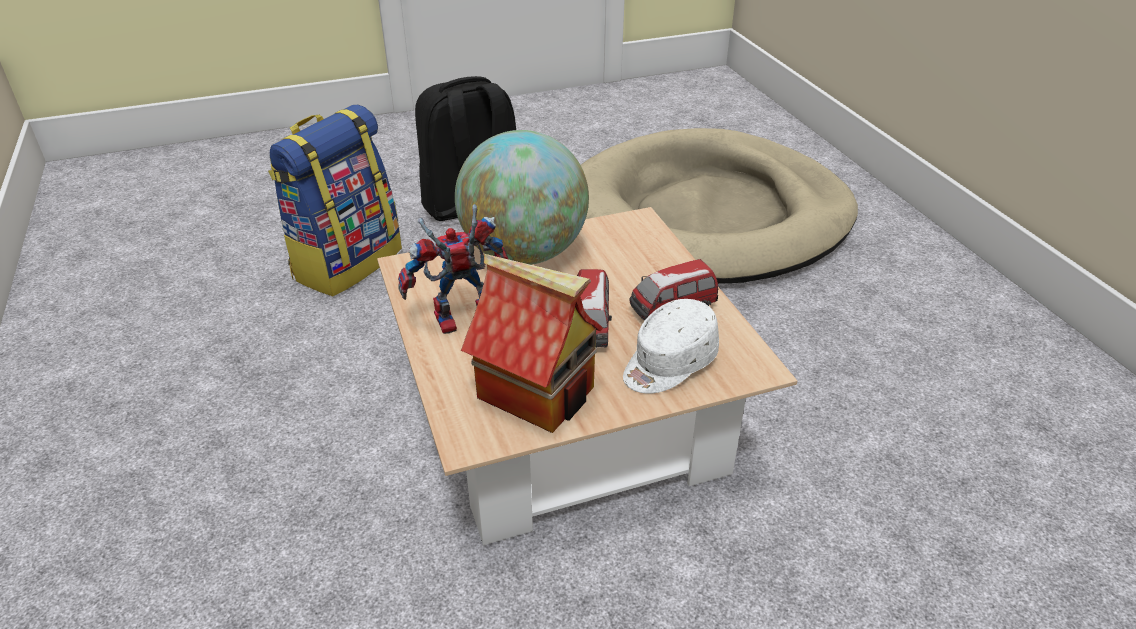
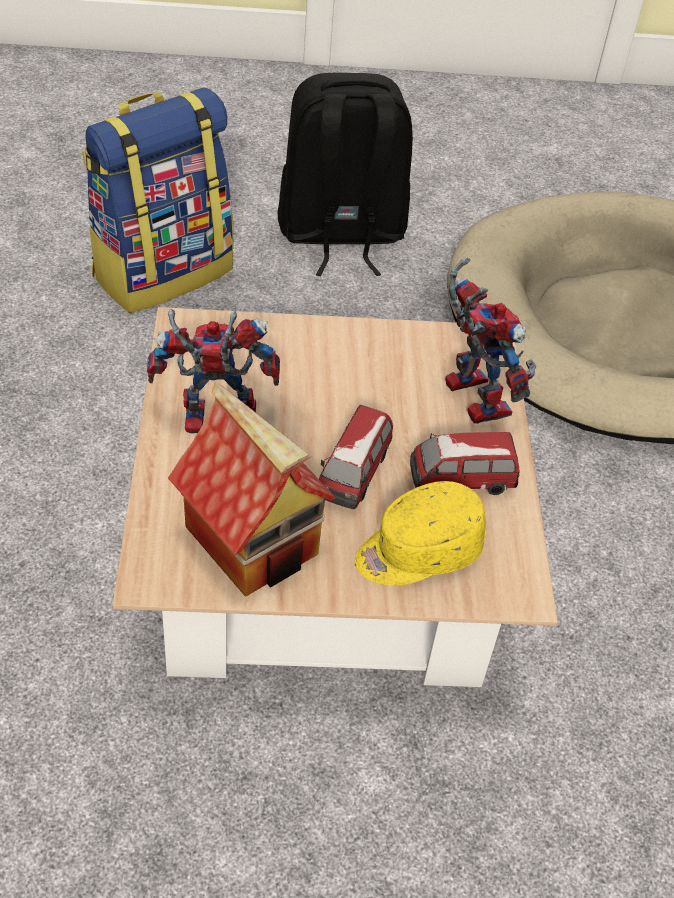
camera: 15 degrees right, 10 degrees up
globe [455,130,589,265] -> none
white cap [623,299,719,394] -> yellow cap [355,481,486,586]
none -> toy robot [445,257,536,424]

